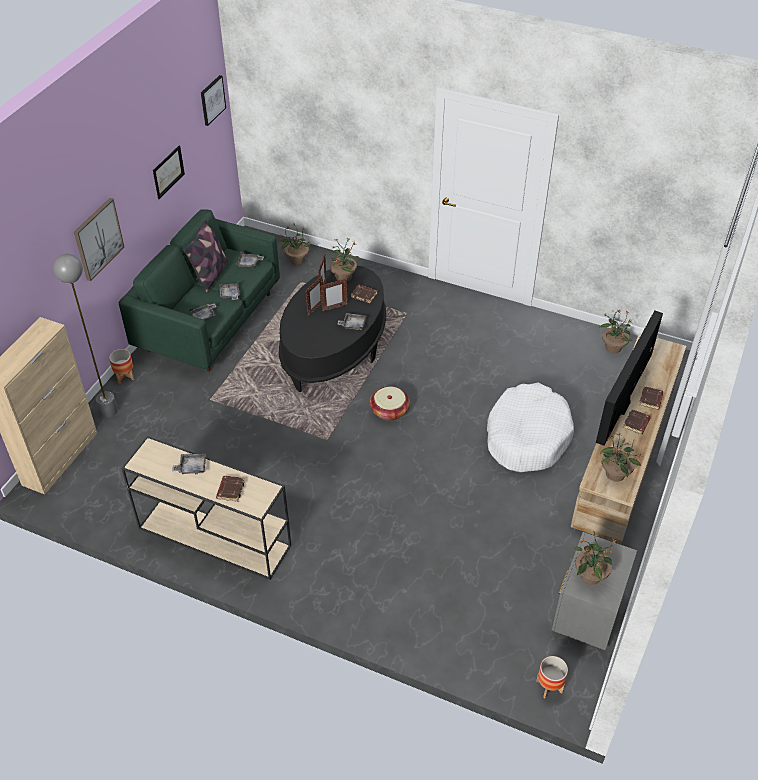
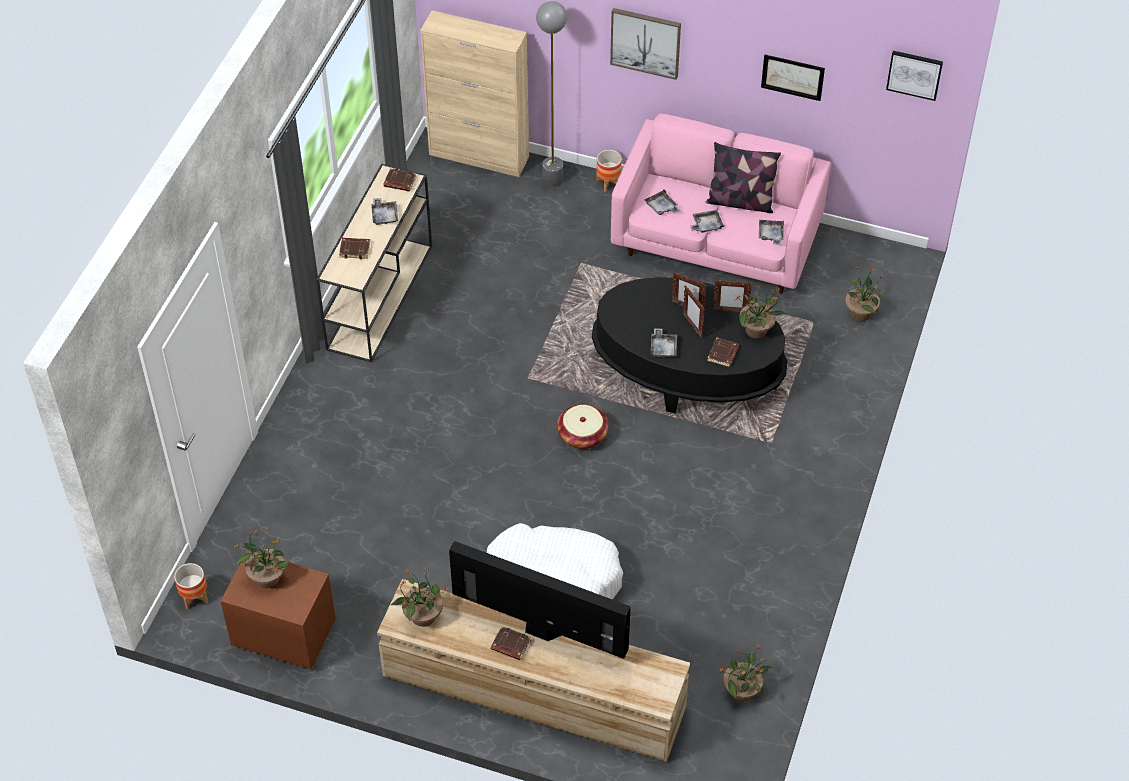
camera: 85 degrees right, 5 degrees up
green sofa [118,209,280,371] -> pink sofa [611,114,831,294]
grey nightstand [552,532,637,650] -> brown nightstand [221,550,336,669]
brown book [639,386,664,410] -> brown book moved to [384,168,417,192]

